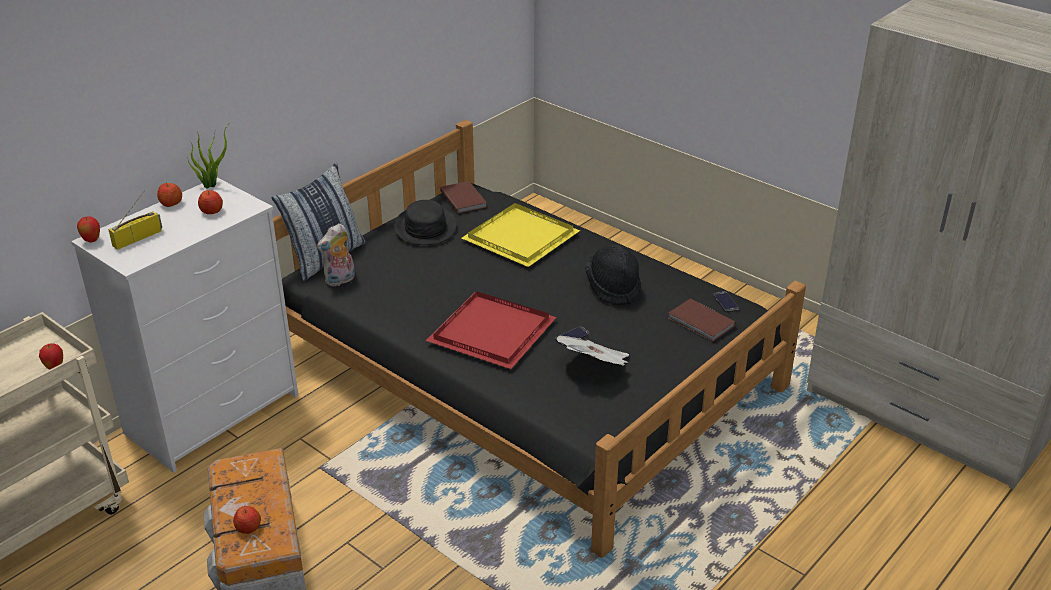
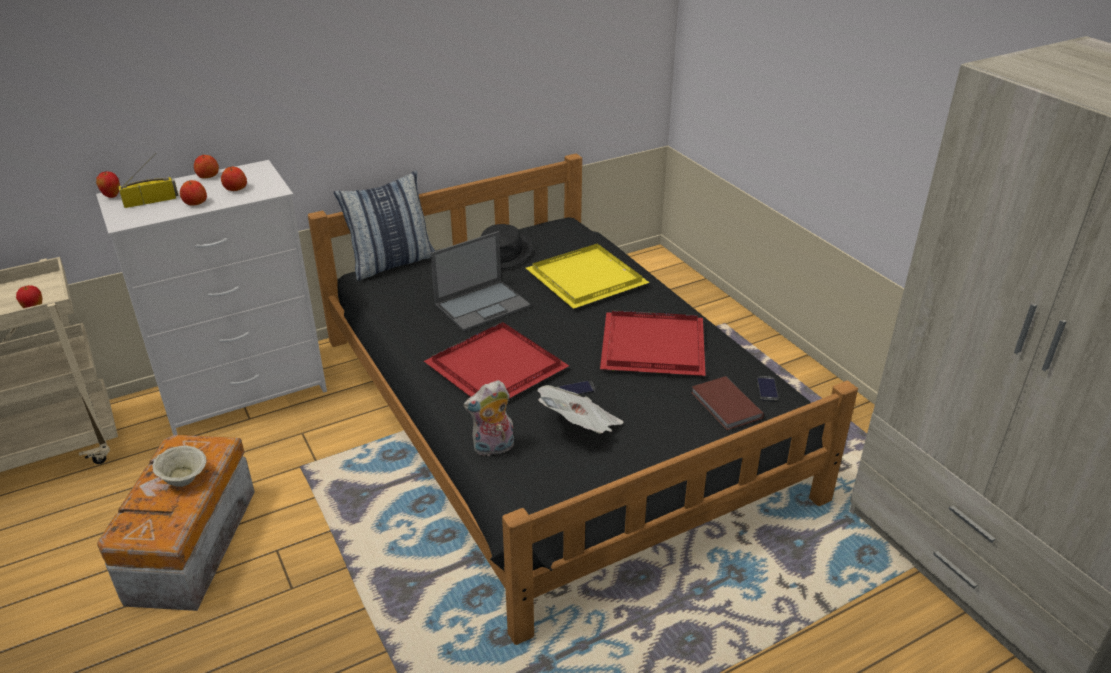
camera: 20 degrees right, 0 degrees up
potted plant [187,125,228,189] -> none
apple [233,506,261,534] -> apple moved to [180,180,207,206]
plush toy [317,223,355,286] -> plush toy moved to [463,380,514,456]
brown book [440,181,487,214] -> none
black hat [585,245,641,305] -> red tray [600,310,706,376]
none -> beige bowl [152,446,206,487]
none -> laptop [430,231,531,331]

